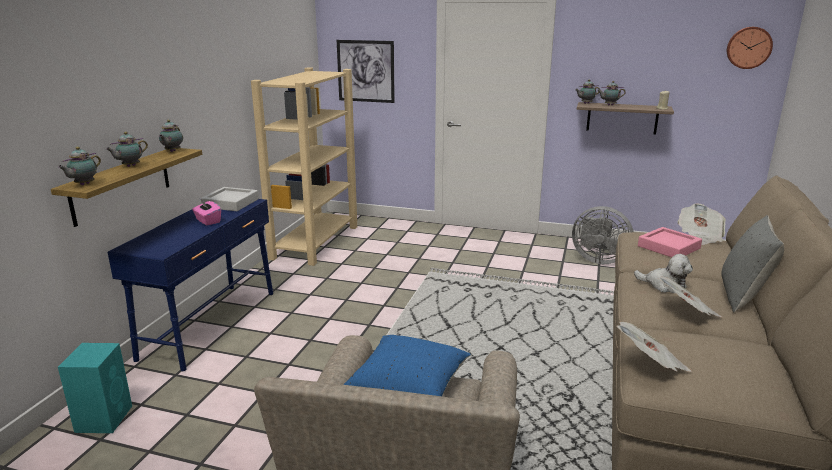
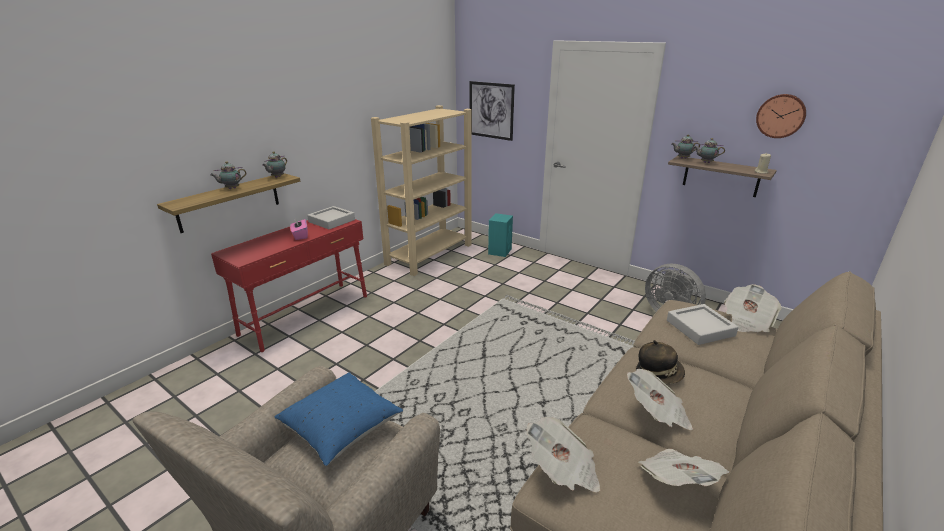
camera: 20 degrees right, 5 degrees up
teapot [58,147,101,185] -> none
turquoise speaker [58,343,132,433] -> turquoise speaker moved to [488,213,513,257]
blue console table [108,199,273,371] -> red console table [211,219,367,352]
plush toy [634,254,693,293] -> hat [636,340,685,385]
pink tray [638,227,702,257] -> grey tray [667,304,739,345]
grey pillow [721,215,784,312] -> none
wall clock [727,27,773,69] -> wall clock moved to [756,94,806,138]
none -> newspaper [638,449,729,486]

